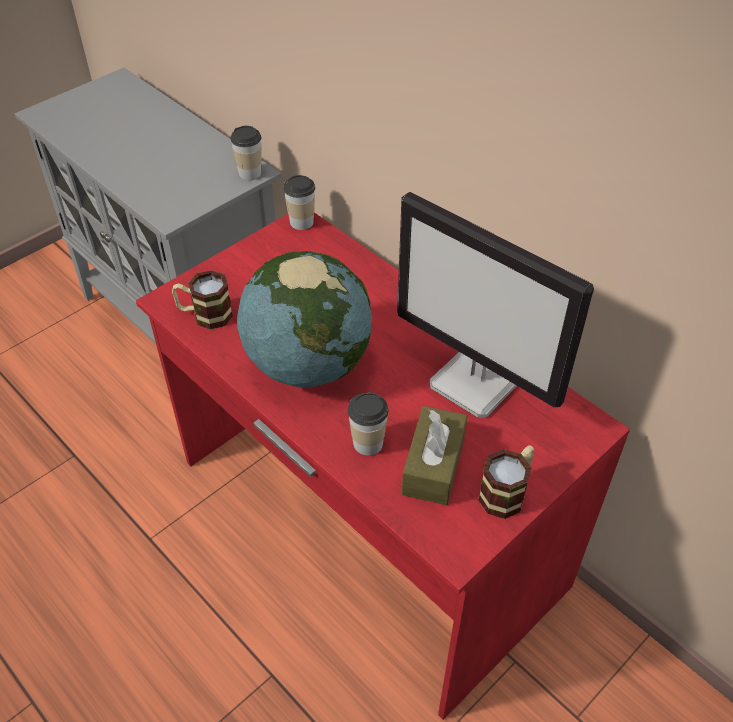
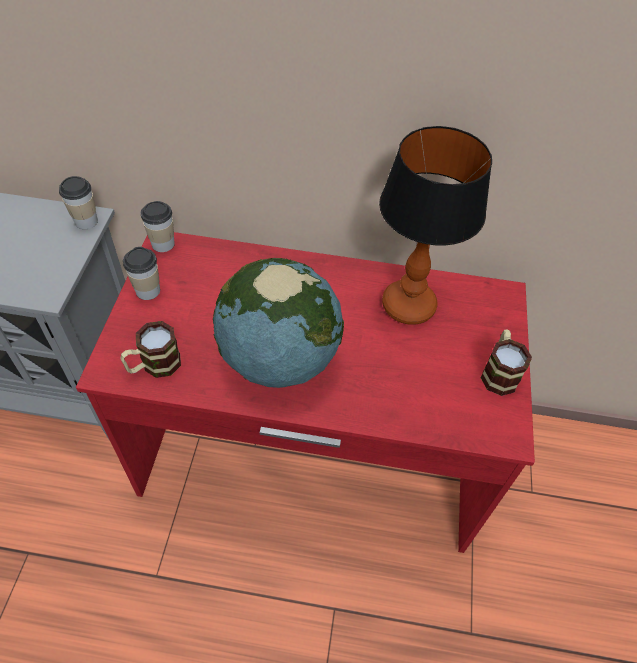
camera: 40 degrees left, 5 degrees up
cup [348,392,388,456] -> cup moved to [123,247,160,300]
monitor [397,192,594,418] -> table lamp [379,126,492,325]
brown tissue box [402,406,467,505] -> none

